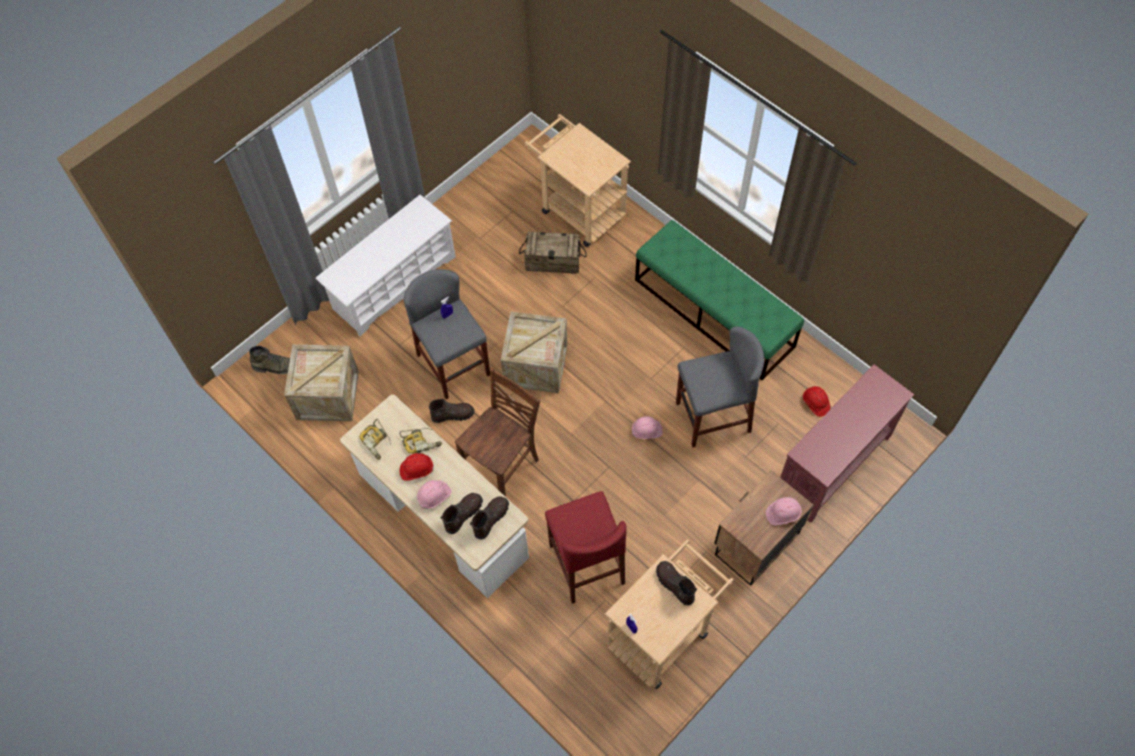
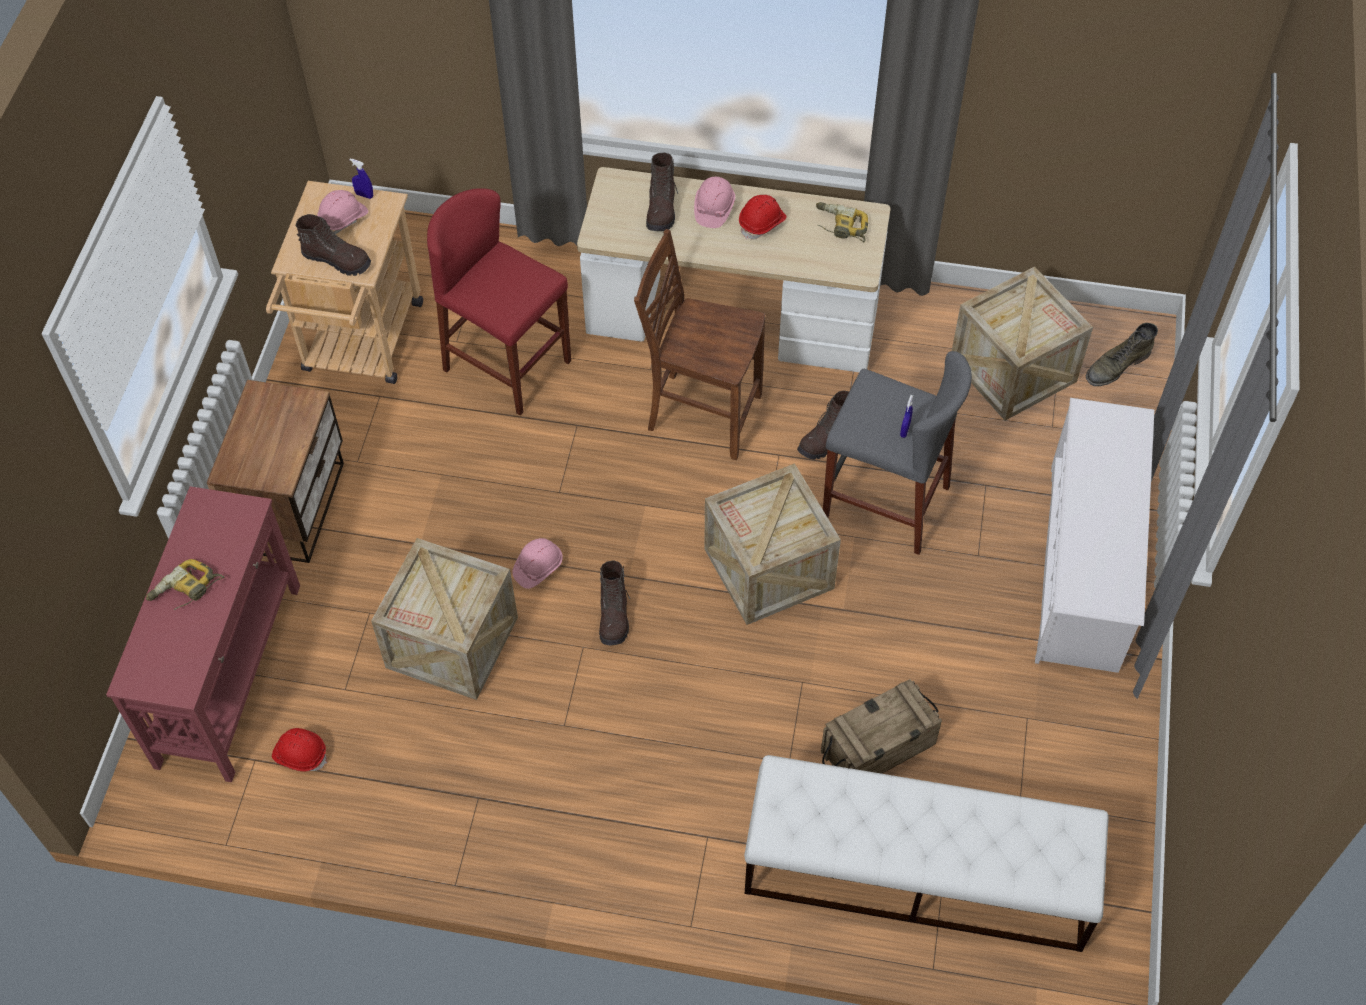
camera: 145 degrees right, 5 degrees down
power drill [399,428,442,454] -> power drill moved to [146,559,224,610]
brown chair [455,368,540,497] -> brown chair turned 105 degrees clockwise [634,229,765,460]
brown boot [470,496,509,539] -> brown boot moved to [599,560,630,645]
beige cart [524,114,631,247] -> white bench [744,755,1109,952]
green bench [635,220,804,380] -> none
grey stool [676,327,764,448] -> crate [371,538,518,700]
pink hard hat [766,497,802,525] -> pink hard hat moved to [317,190,368,234]

